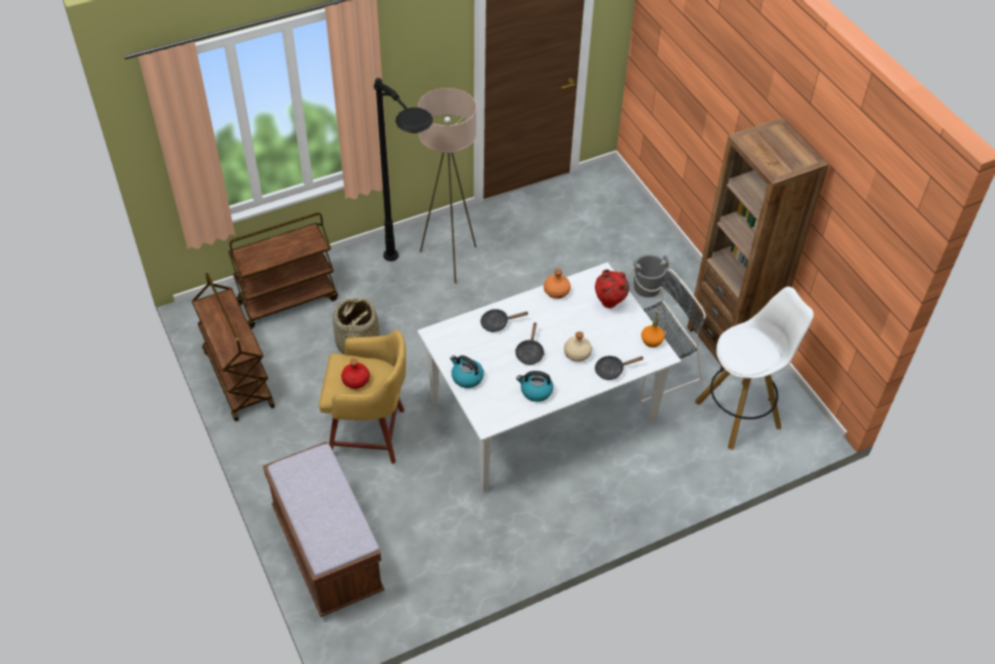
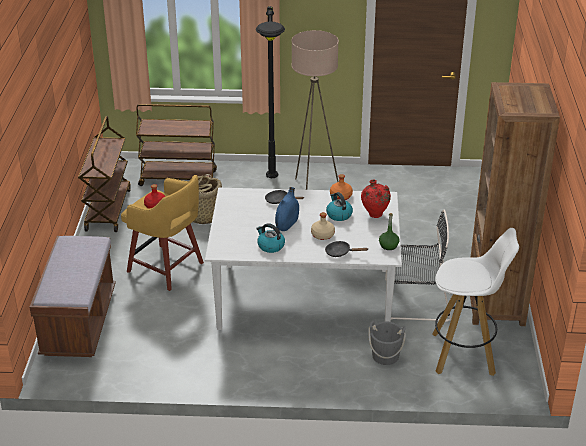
camera: 30 degrees right, 15 degrees down
kettle [450,355,484,388] -> kettle moved to [326,192,353,221]
black frying pan [515,322,544,365] -> blue vase [275,187,299,231]
grey bucket [633,255,669,297] -> grey bucket moved to [368,320,406,365]
orange bottle [641,311,665,347] -> green bottle [379,213,400,250]

